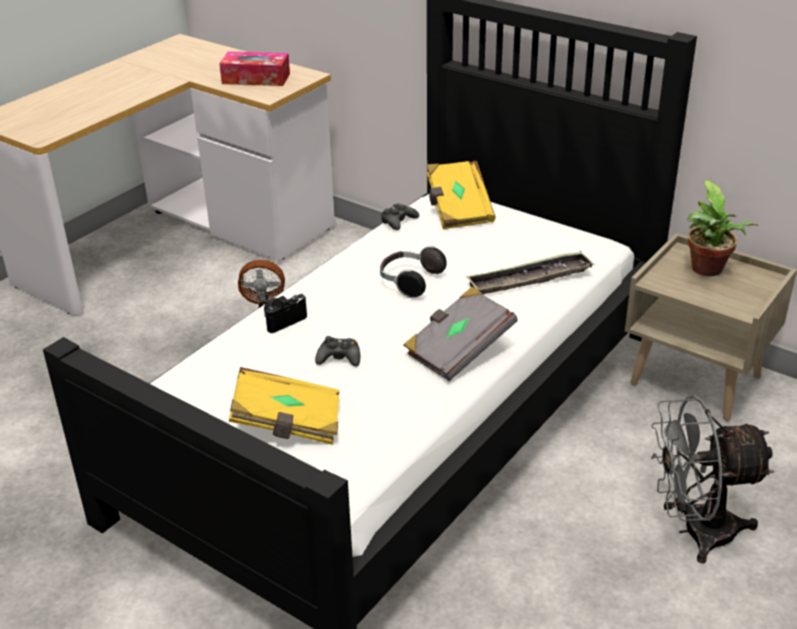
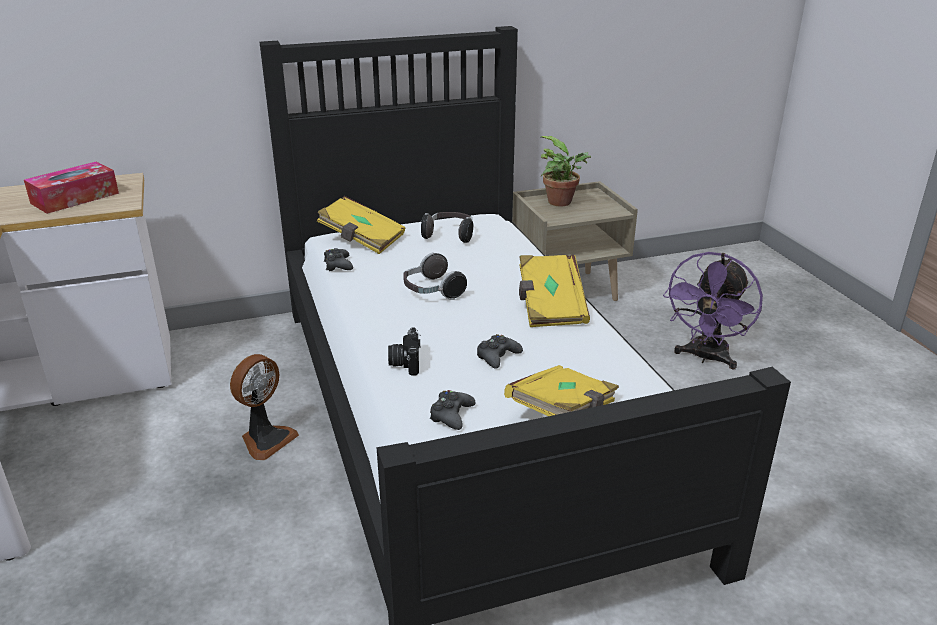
camera: 55 degrees left, 5 degrees down
grey book [403,287,518,381] -> yellow book [519,255,590,327]
tray [466,251,595,295] -> none
grey fan [651,395,774,564] -> purple fan [663,252,763,370]
none -> headphones [421,212,474,243]
none -> black game controller [430,390,475,430]

